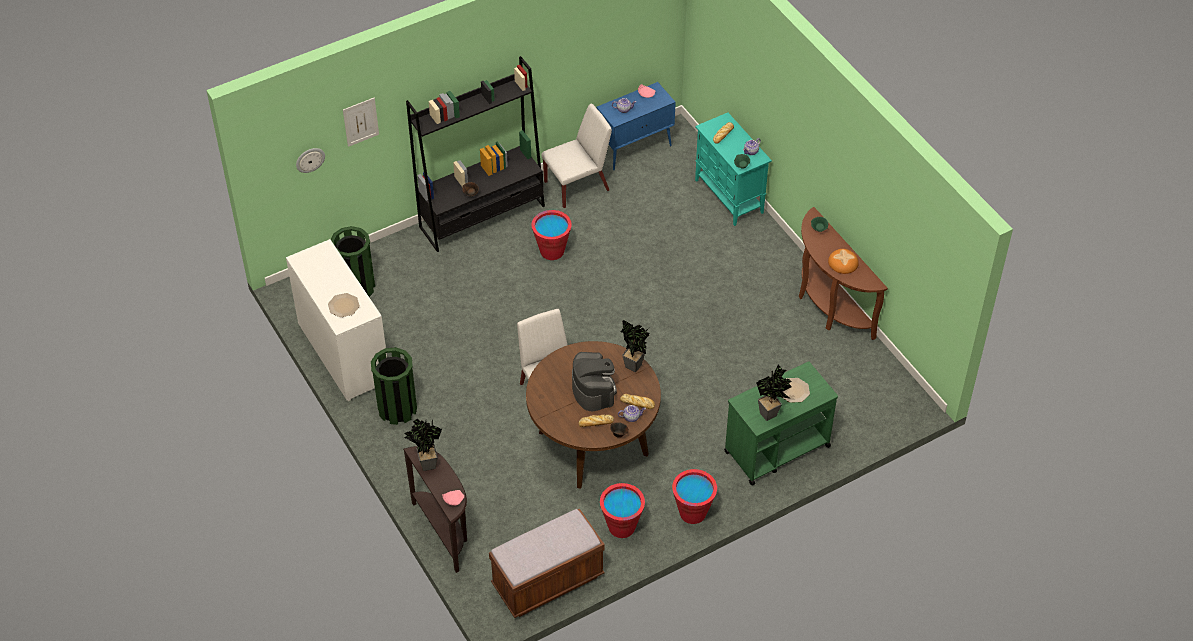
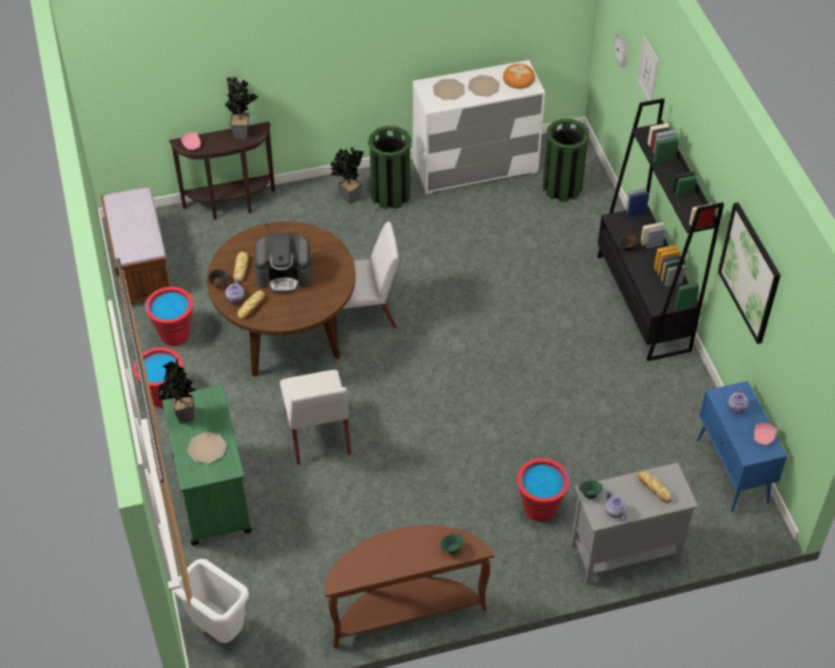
camera: 105 degrees right, 0 degrees up
red bucket [531,210,572,260] -> red bucket moved to [517,458,570,522]
white chair [541,103,612,208] -> white chair moved to [280,370,351,465]
potted plant [621,320,650,372] -> potted plant moved to [330,147,364,204]
turquoise cabinet [695,113,772,226] -> grey cabinet [571,463,698,584]
bread [828,249,859,274] -> bread moved to [503,64,535,89]
none -> white trash can [174,559,249,643]
none -> plate [468,75,500,97]
none -> picture [718,202,781,344]

